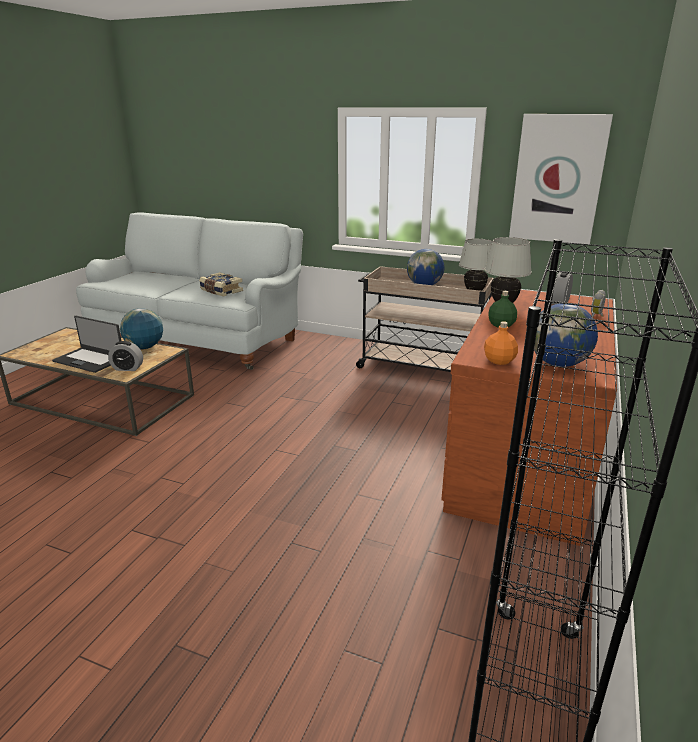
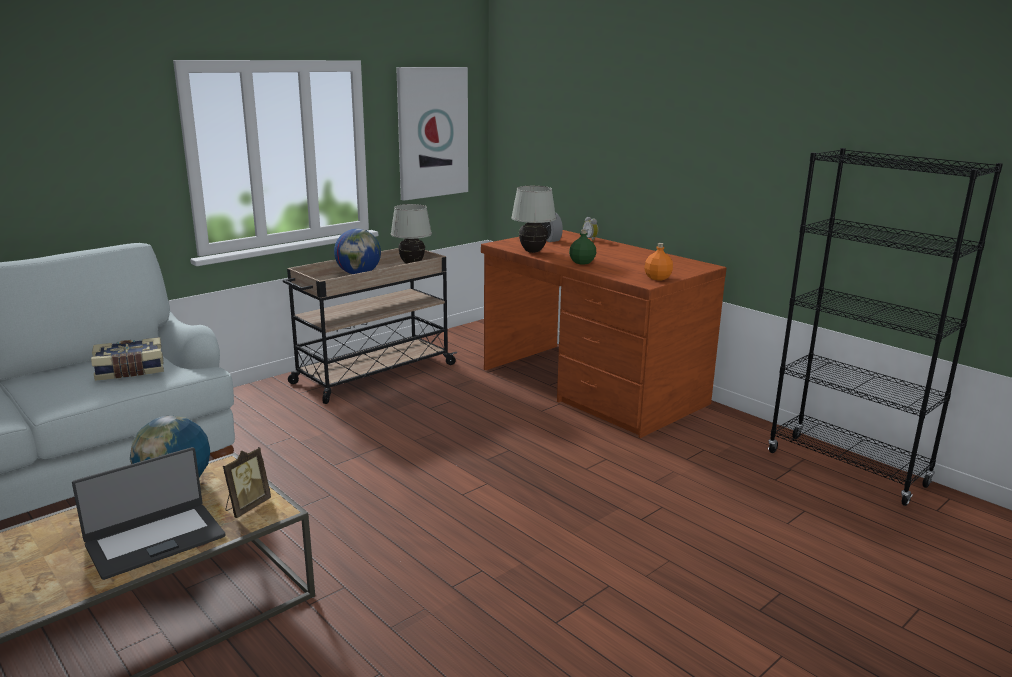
camera: 65 degrees left, 5 degrees down
alarm clock [108,341,143,371] -> picture frame [223,447,271,518]
globe [534,303,598,367] -> none

